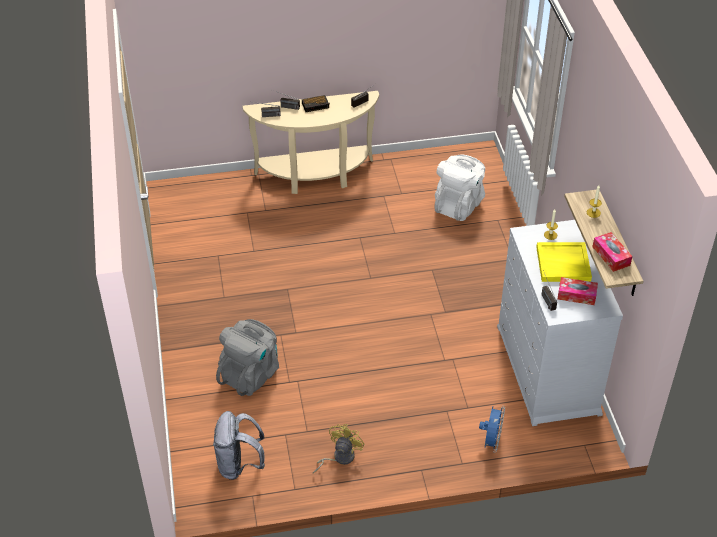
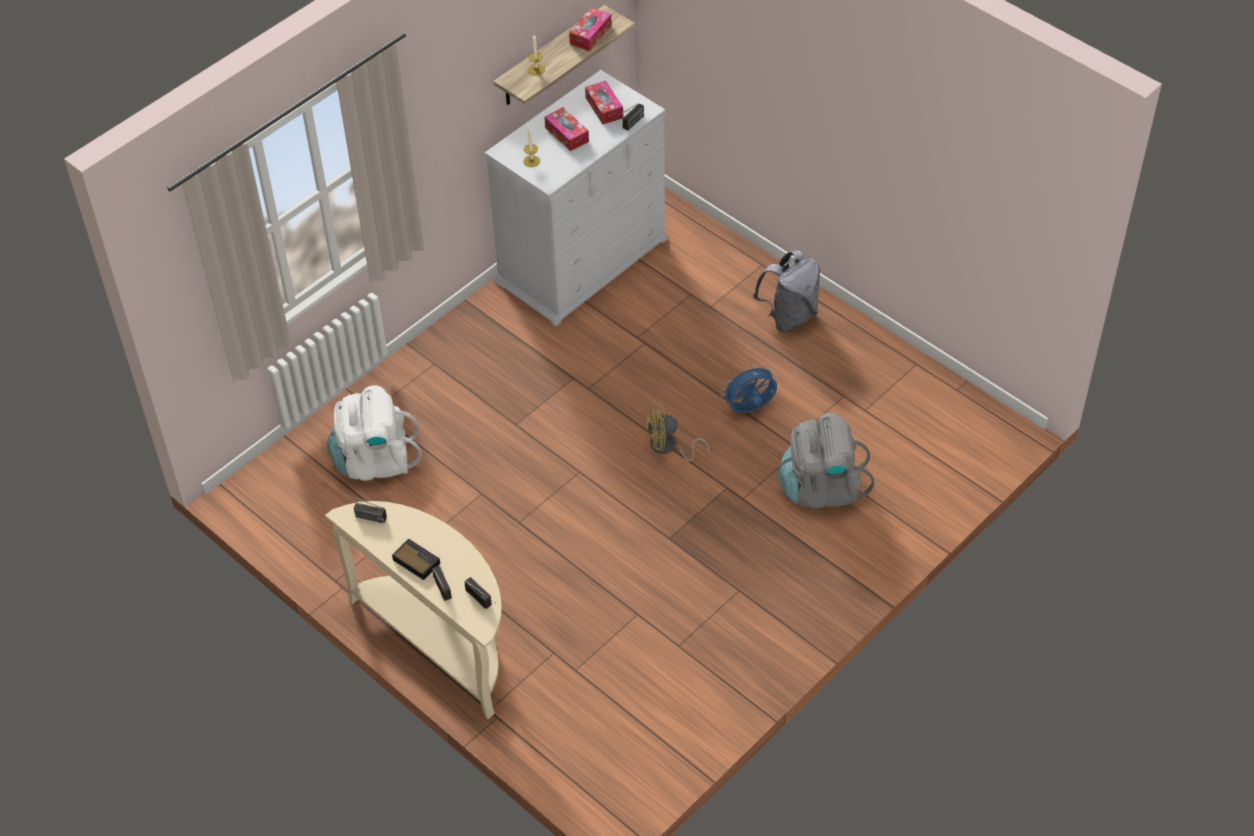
camera: 125 degrees left, 5 degrees up
grey backpack [213,411,265,480] -> grey backpack moved to [753,250,820,333]
yellow fan [312,424,365,474] -> yellow fan moved to [645,403,709,462]
blue fan [479,406,505,452] -> blue fan moved to [721,364,777,413]
yellow tray [536,242,592,282] -> tissue box [544,107,589,151]

